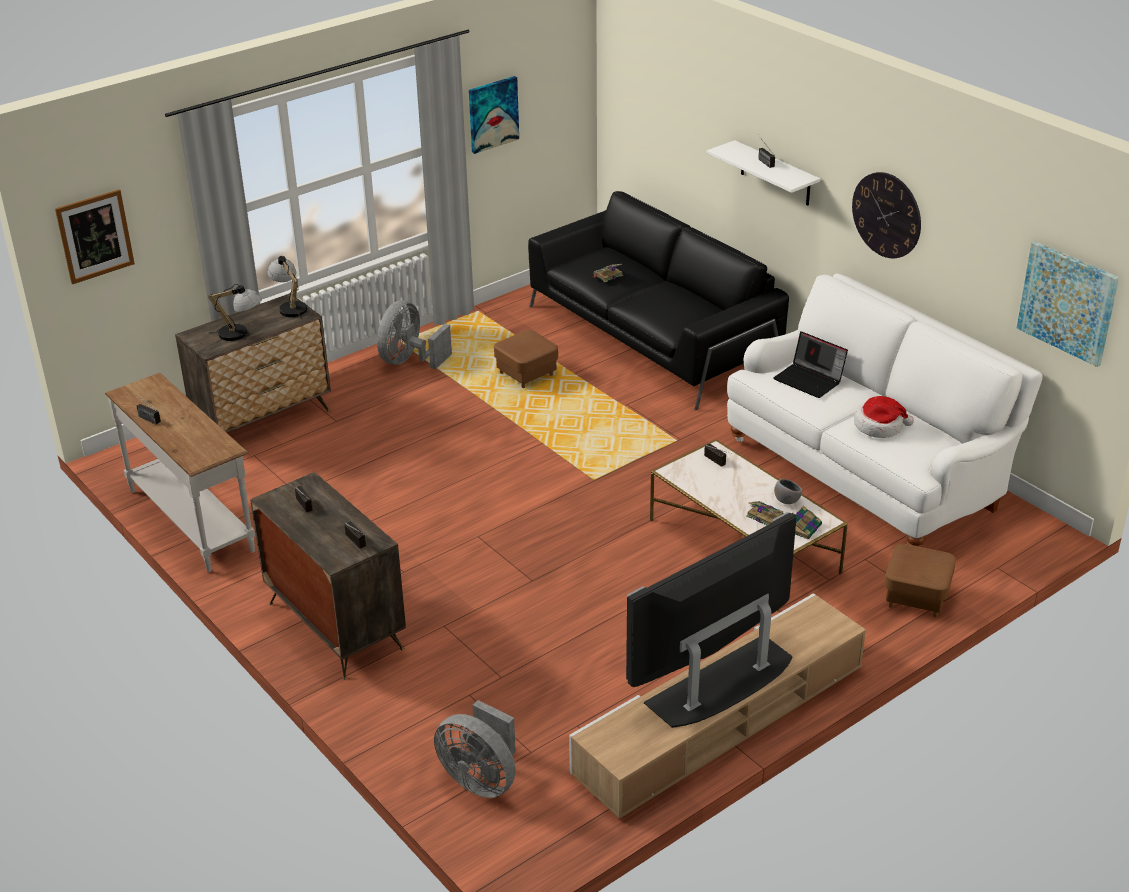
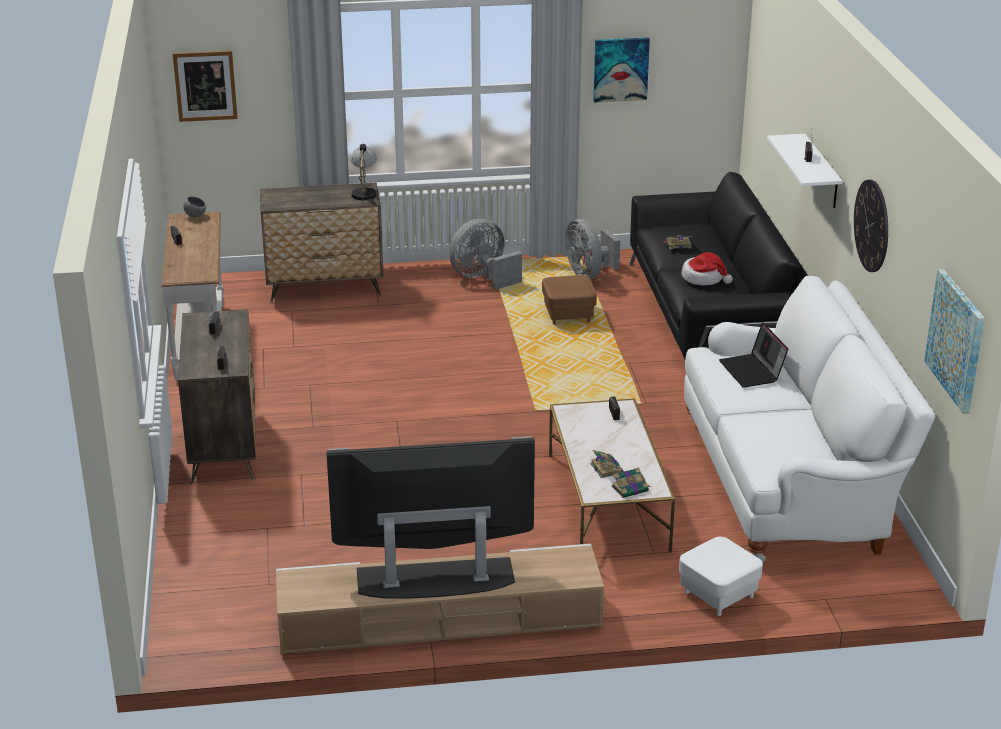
camera: 30 degrees right, 5 degrees down
table lamp [208,284,262,341] -> none
grey fan [434,700,516,798] -> grey fan moved to [565,219,620,279]
grey bowl [774,479,802,504] -> grey bowl moved to [183,196,206,218]
hat [854,396,914,438] -> hat moved to [681,252,733,285]
brown ottoman [884,544,956,617] -> white ottoman [679,537,763,616]

